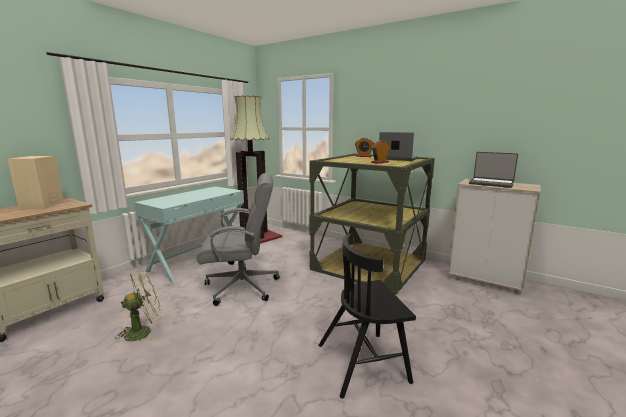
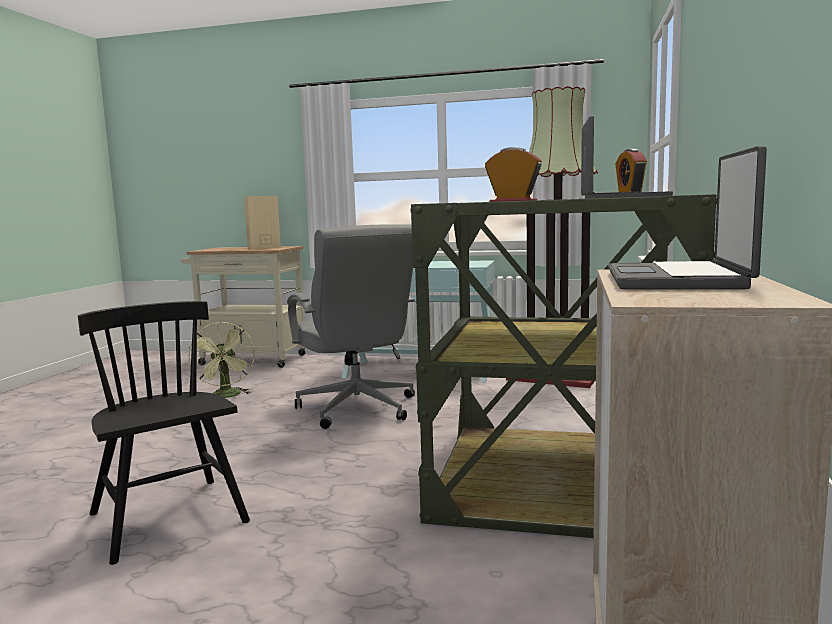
camera: 70 degrees right, 5 degrees down
green fan [115,270,162,341] -> green fan turned 45 degrees clockwise [189,322,255,398]

